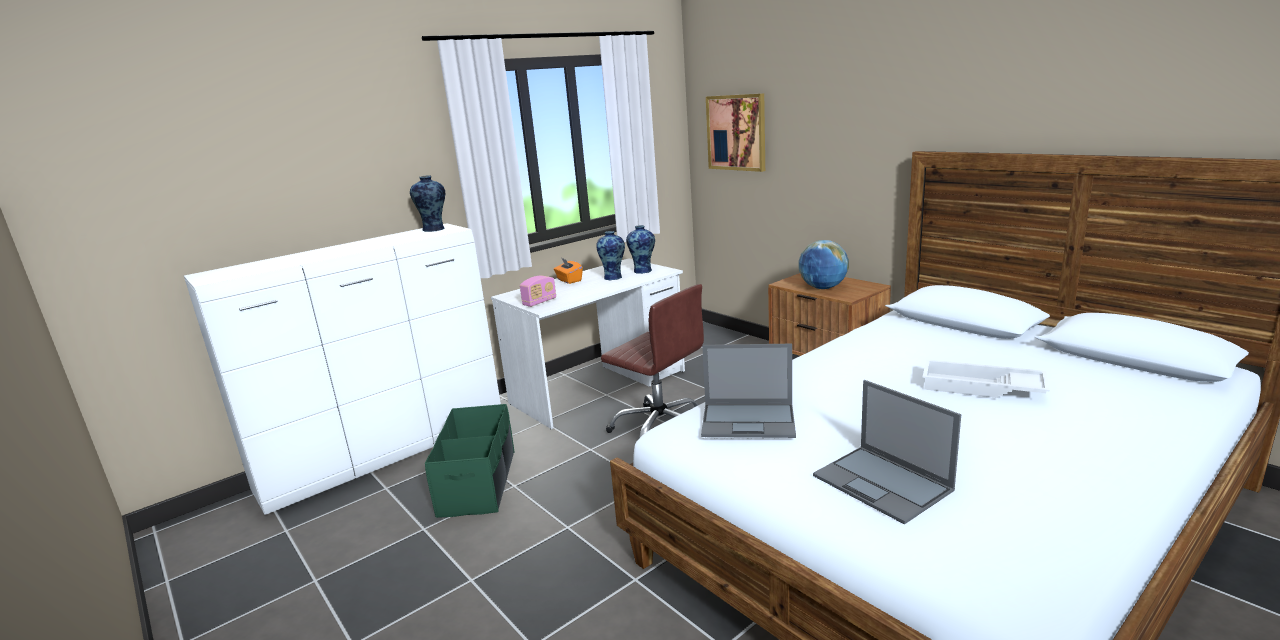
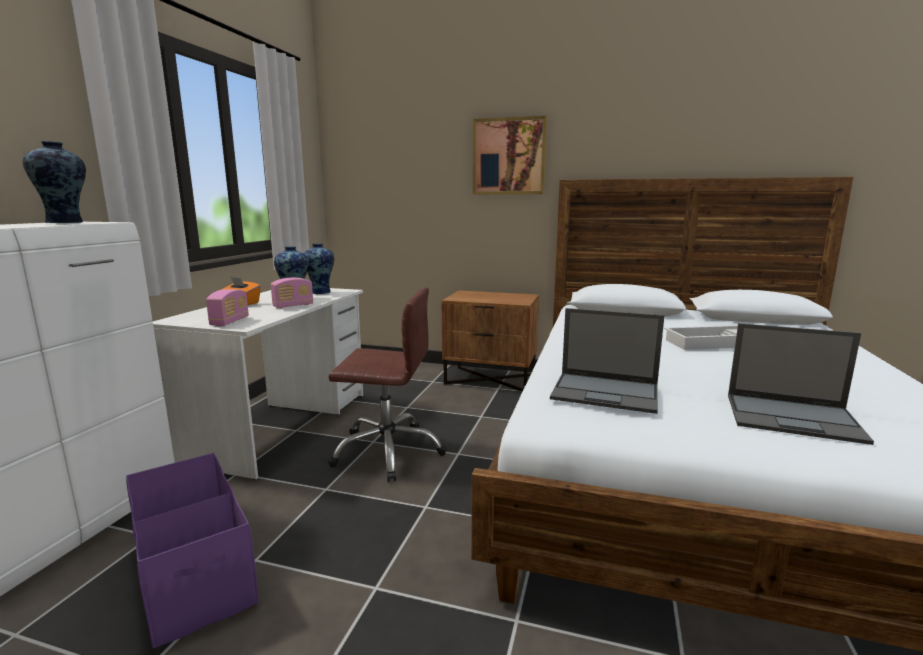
camera: 35 degrees left, 5 degrees down
green storage box [425,404,515,518] -> purple storage box [126,453,259,648]
laptop [701,344,796,438] -> laptop turned 45 degrees clockwise [550,308,664,414]
picture [706,93,765,172] -> picture moved to [473,116,547,194]
globe [798,240,849,289] -> none
none -> radio [271,277,313,308]

